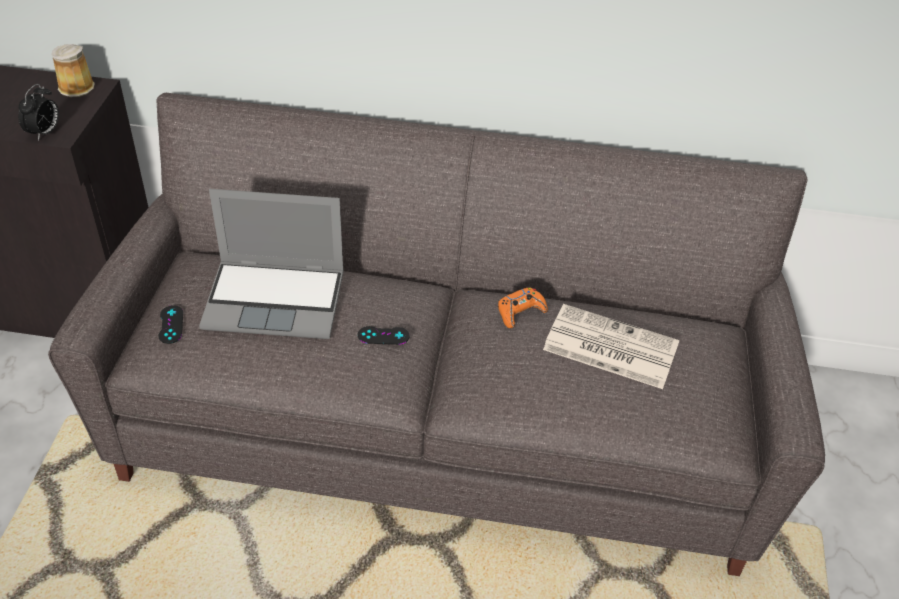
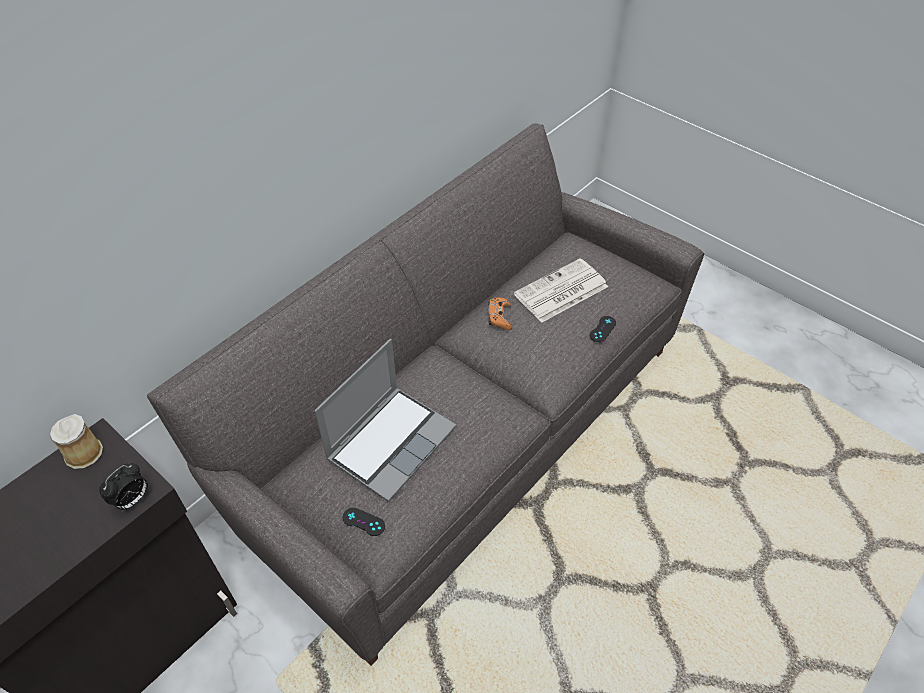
camera: 55 degrees left, 5 degrees up
alarm clock [18,84,59,141] -> alarm clock turned 75 degrees clockwise [99,463,148,511]
black game controller [358,326,410,345] -> black game controller moved to [590,316,616,342]

